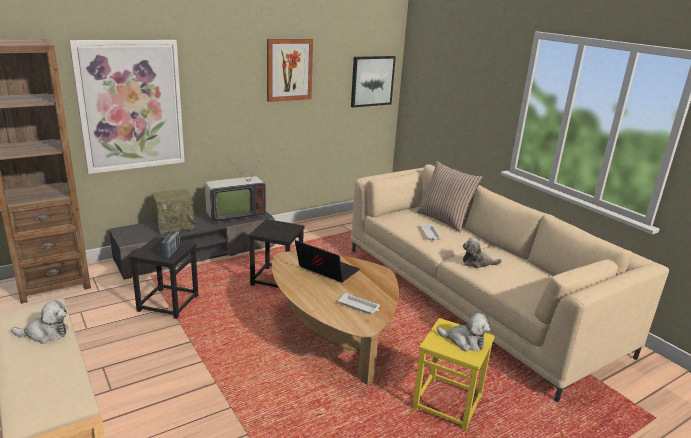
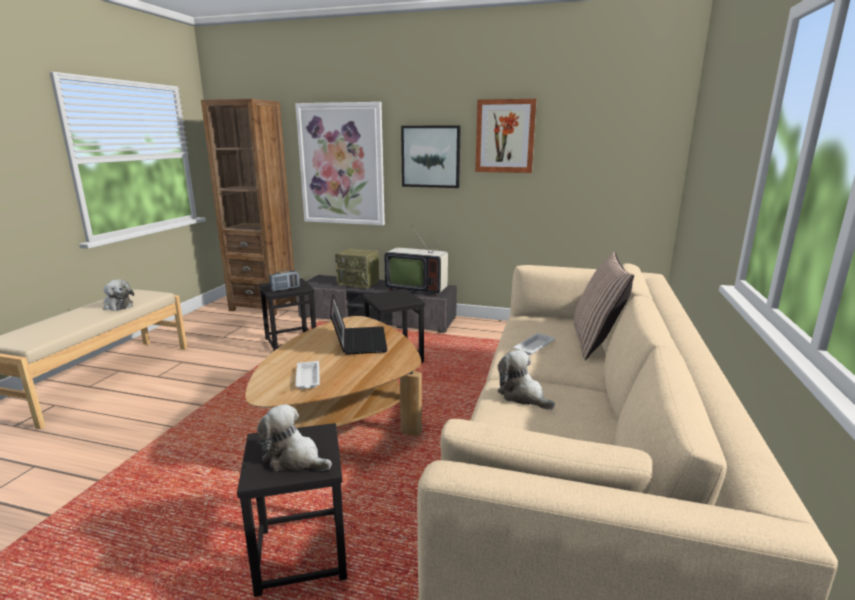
camera: 50 degrees right, 5 degrees down
picture [351,56,396,107] -> picture moved to [401,125,461,188]
yellow stool [412,318,495,431] -> black stool [237,423,347,597]
plush toy [437,313,490,351] -> plush toy turned 135 degrees clockwise [257,404,332,471]

